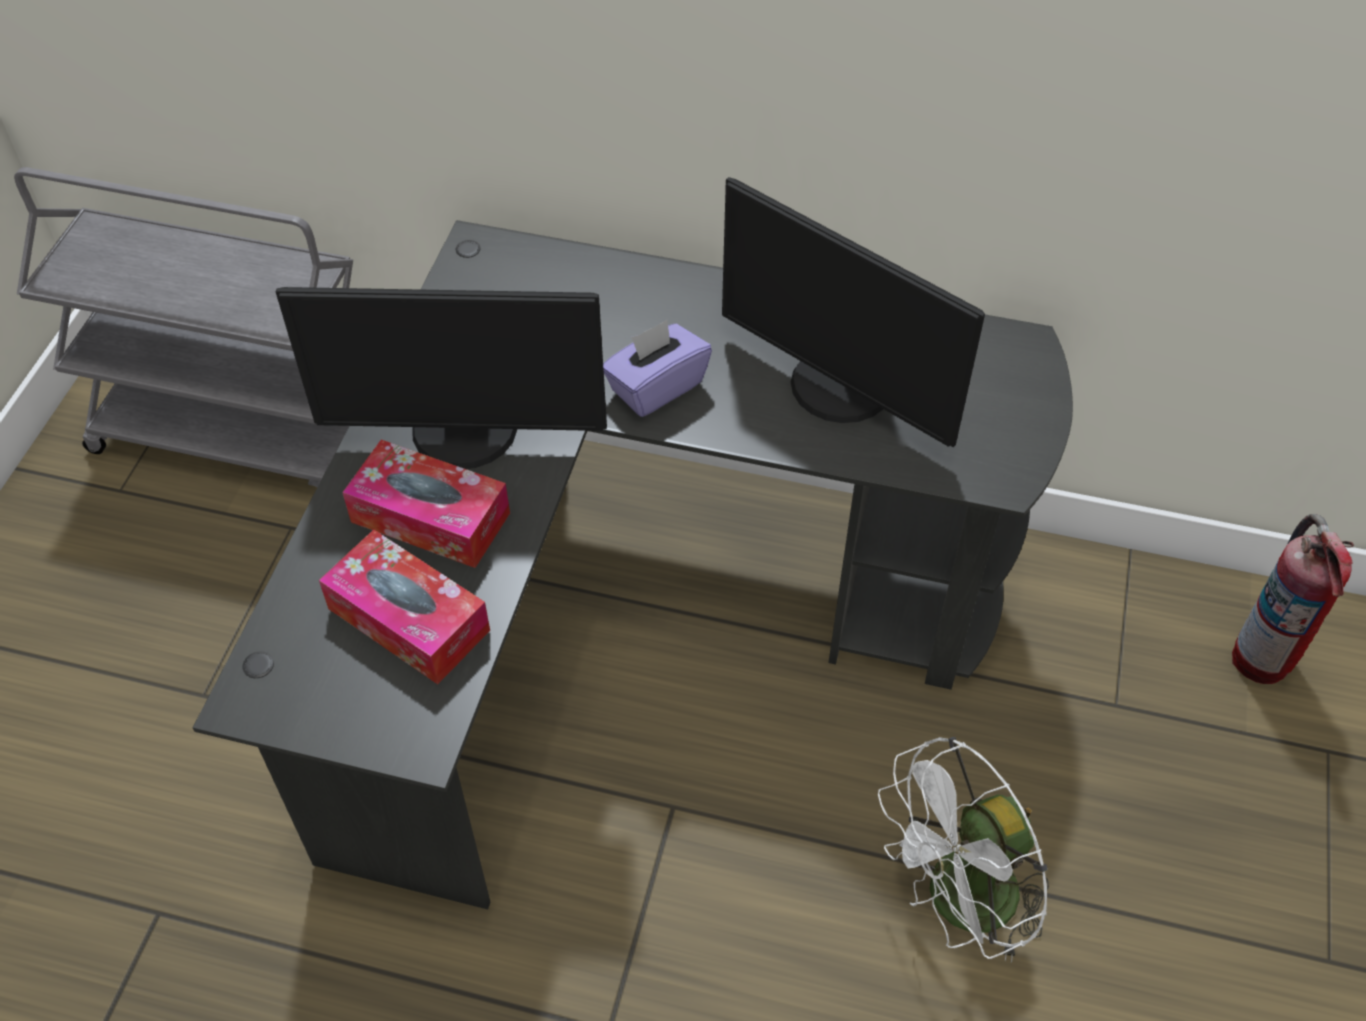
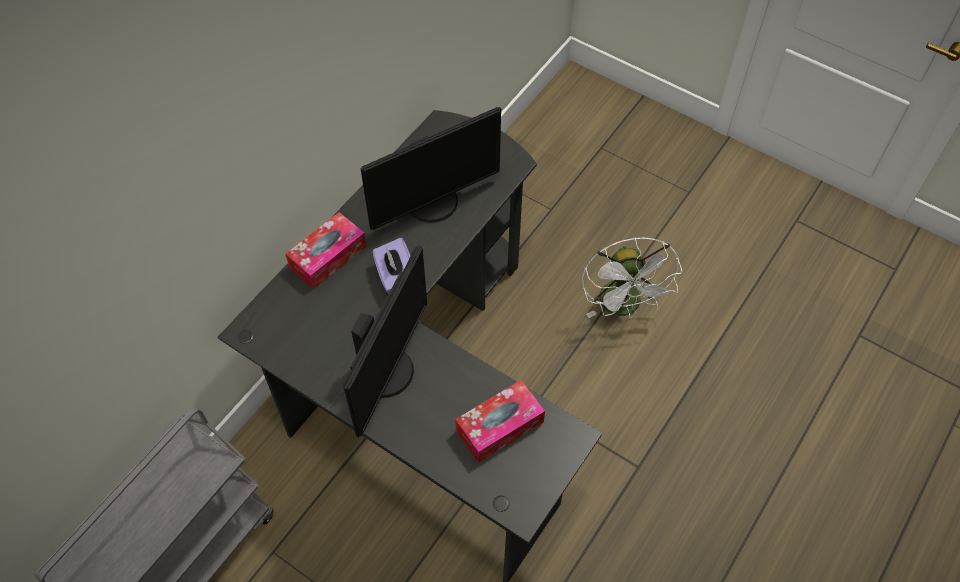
camera: 70 degrees left, 5 degrees up
tissue box [342,440,510,568] -> tissue box moved to [285,212,367,289]
fire extinguisher [1232,514,1354,684] -> none

